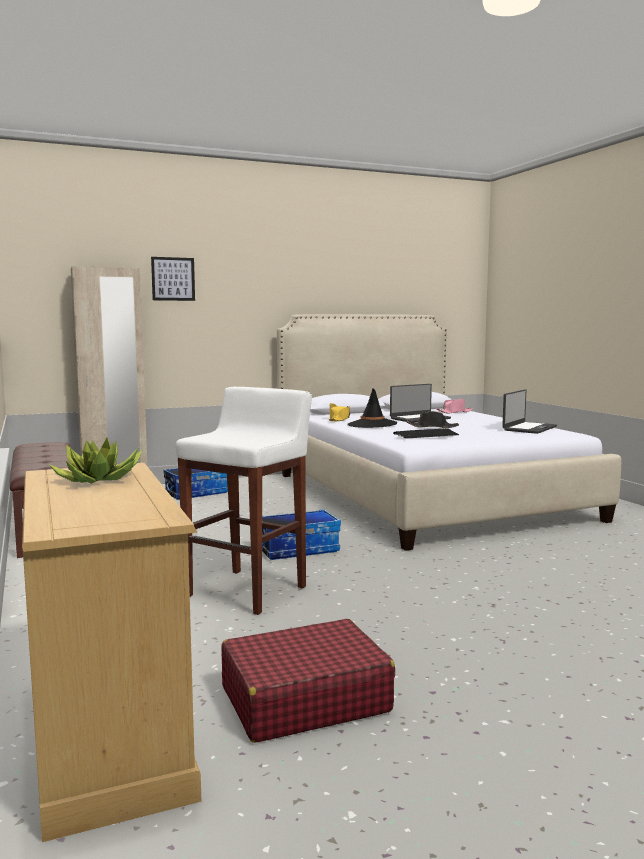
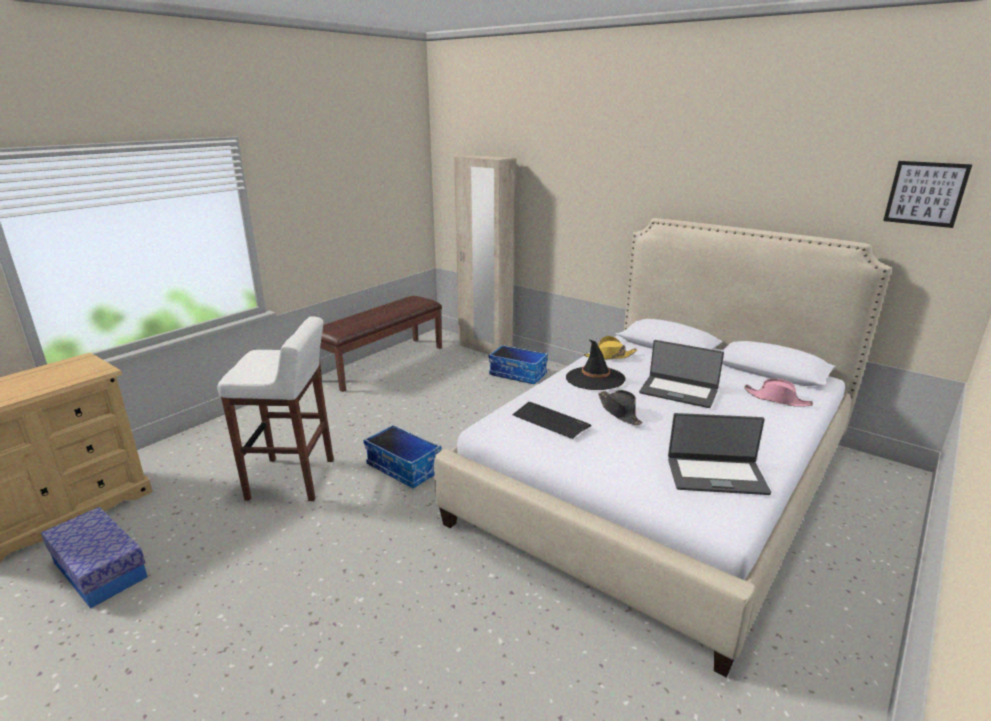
camera: 60 degrees right, 15 degrees up
potted plant [49,438,142,484] -> none
picture [151,257,195,301] -> picture moved to [883,161,972,228]
red suitcase [221,619,395,743] -> storage box [41,507,148,609]

